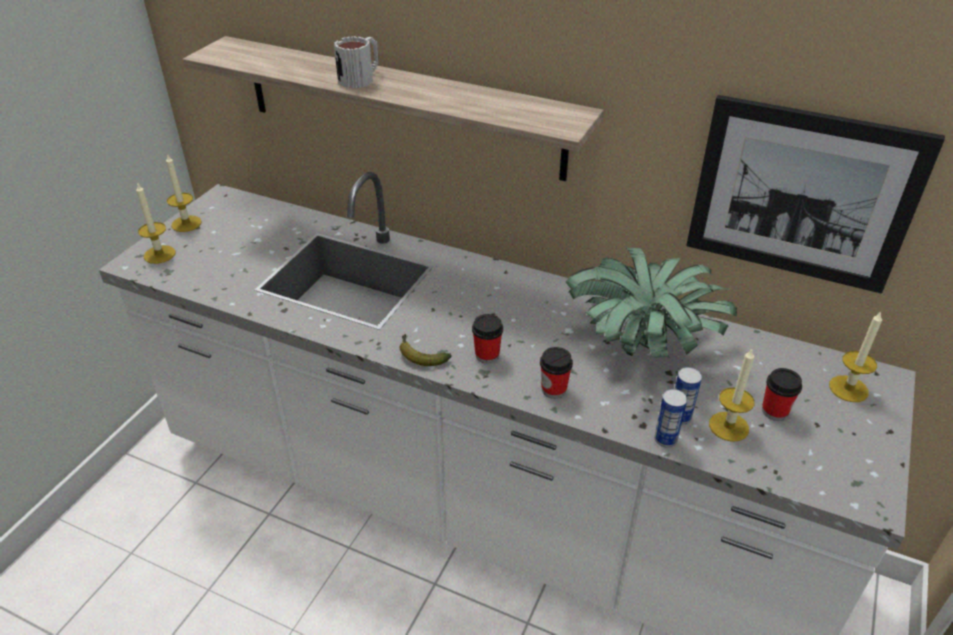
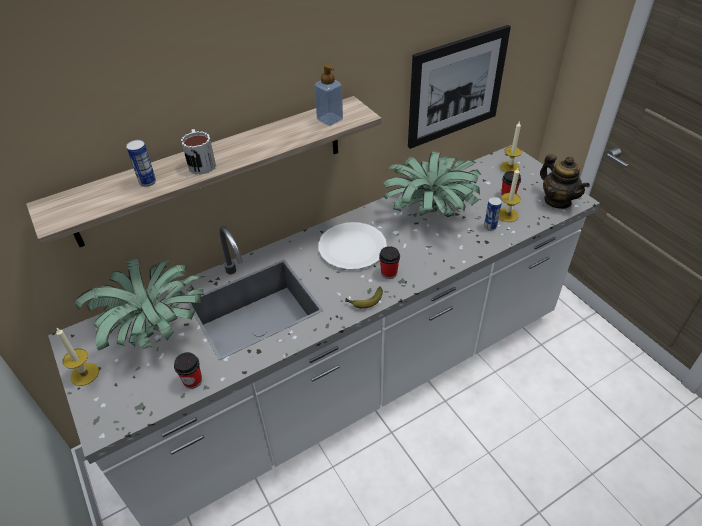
camera: 55 degrees left, 5 degrees up
candle [136,182,175,264] -> none
cup [540,347,573,399] -> cup moved to [174,352,202,389]
can [654,389,687,448] -> can moved to [126,140,156,187]
none -> potted plant [74,258,205,351]
none -> soap dispenser [314,64,343,126]
none -> white plate [318,222,387,270]
none -> teapot [540,154,590,209]

